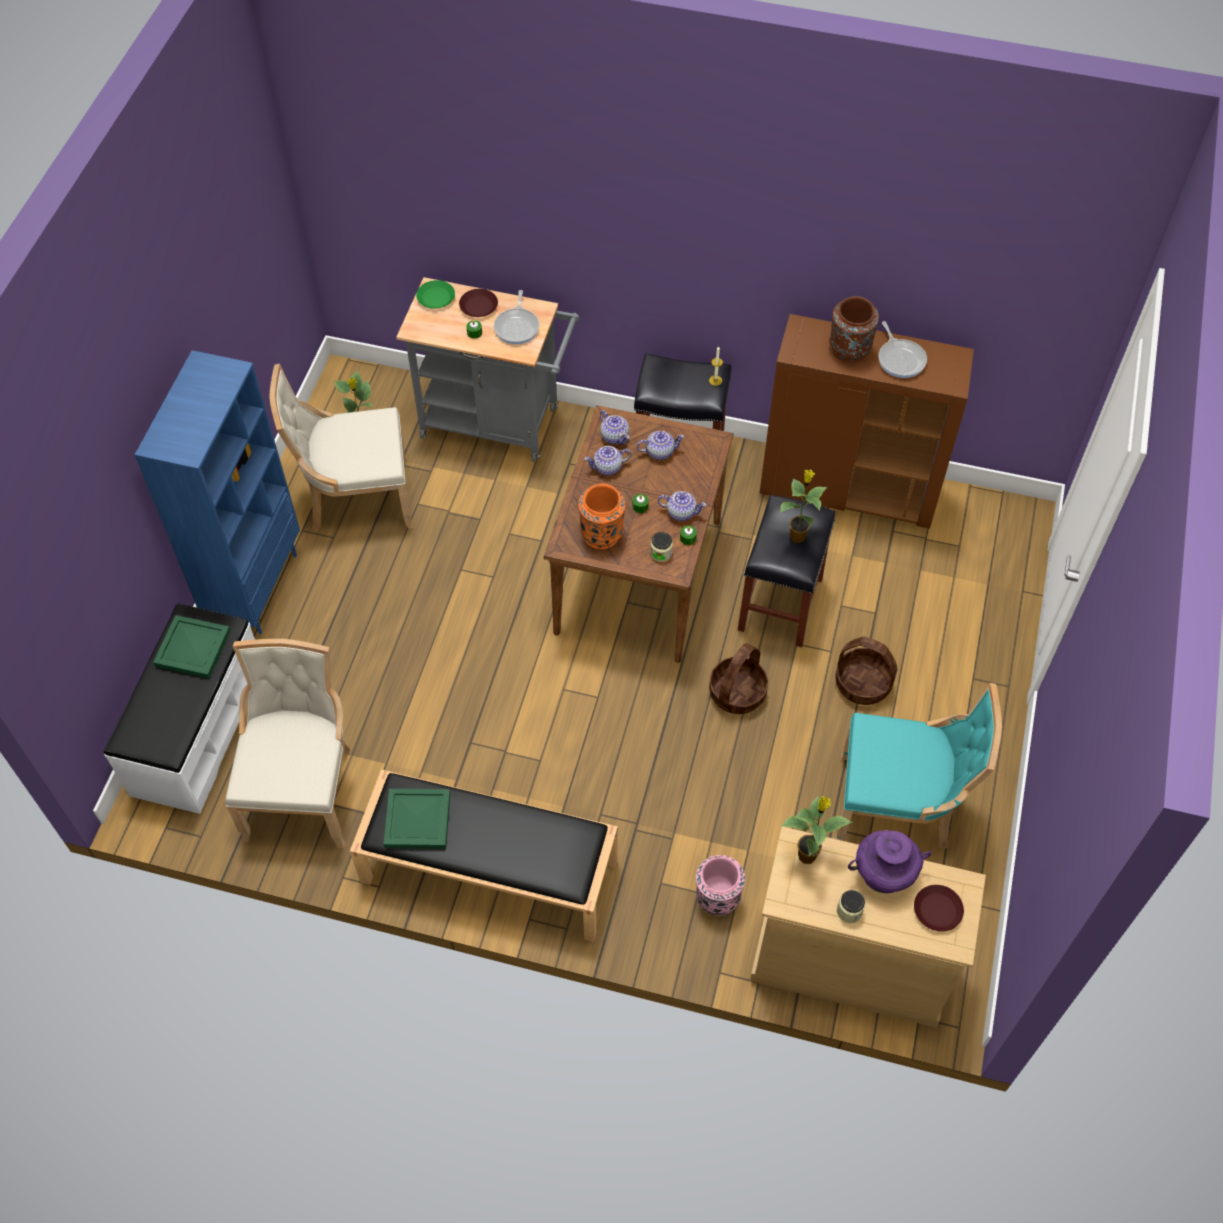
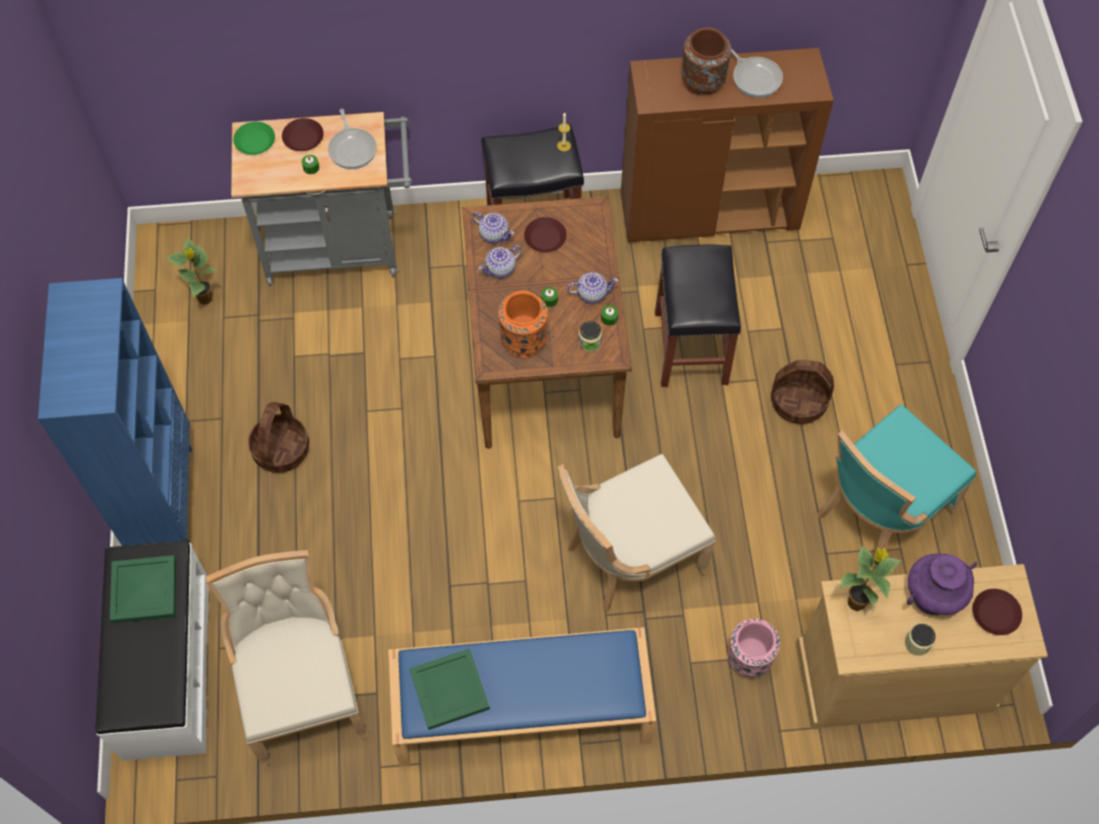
camera: 20 degrees left, 5 degrees up
beige chair [269,364,414,531] -> beige chair moved to [558,454,715,613]
black bench [350,769,618,942] -> blue bench [388,627,656,766]
teapot [636,431,685,460] -> brown plate [524,217,567,252]
basket [709,644,768,714] -> basket moved to [248,402,309,473]
potted plant [780,469,827,543] -> none
turquoise chair [834,683,1002,850] -> turquoise chair turned 150 degrees clockwise [817,405,976,568]

